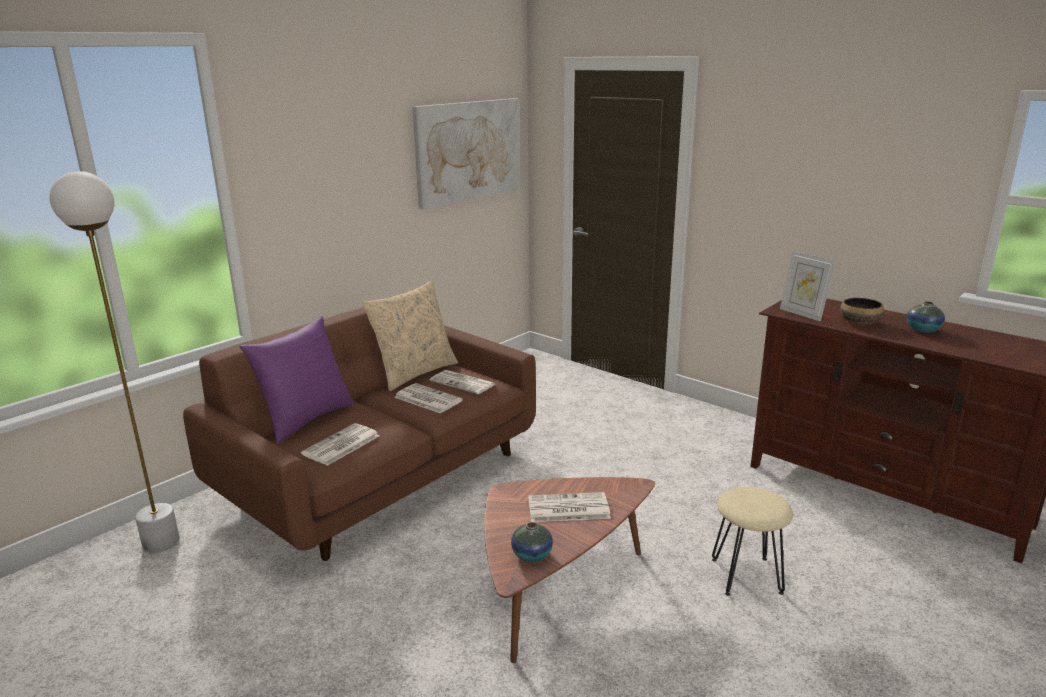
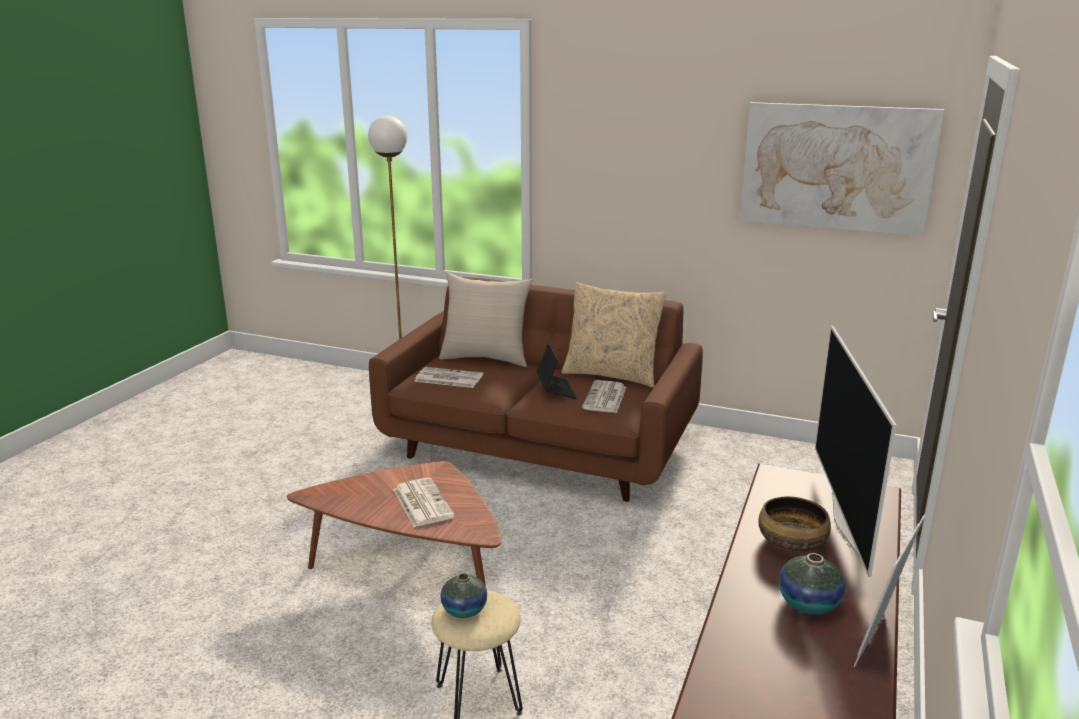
camera: 70 degrees right, 0 degrees up
purple pillow [239,316,355,445] -> beige pillow [439,273,533,367]
newspaper [394,383,463,414] -> laptop [537,343,576,399]
vase [511,522,553,562] -> vase moved to [440,573,487,618]
picture frame [780,251,835,322] -> picture frame moved to [854,514,925,667]
none -> television [815,326,897,577]

